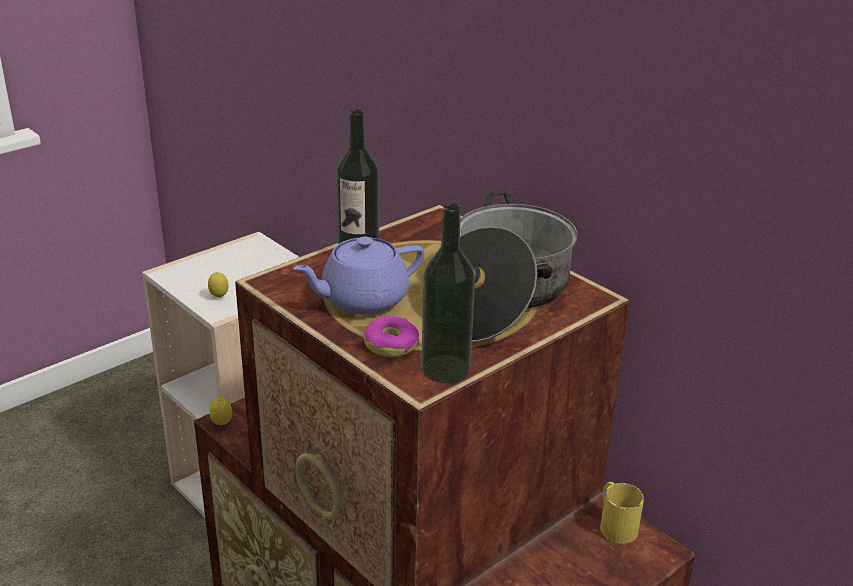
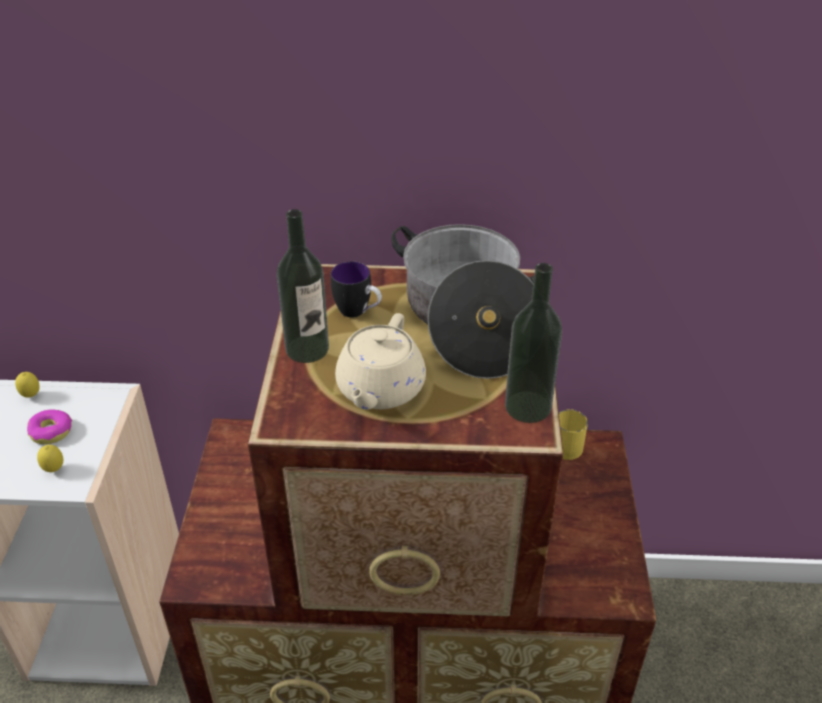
camera: 45 degrees left, 10 degrees up
lemon [209,398,232,425] -> lemon moved to [15,372,40,398]
purple teapot [293,237,425,315] -> beige teapot [335,313,426,410]
donut [364,316,419,357] -> donut moved to [27,410,72,444]
none -> mug [331,261,382,318]

